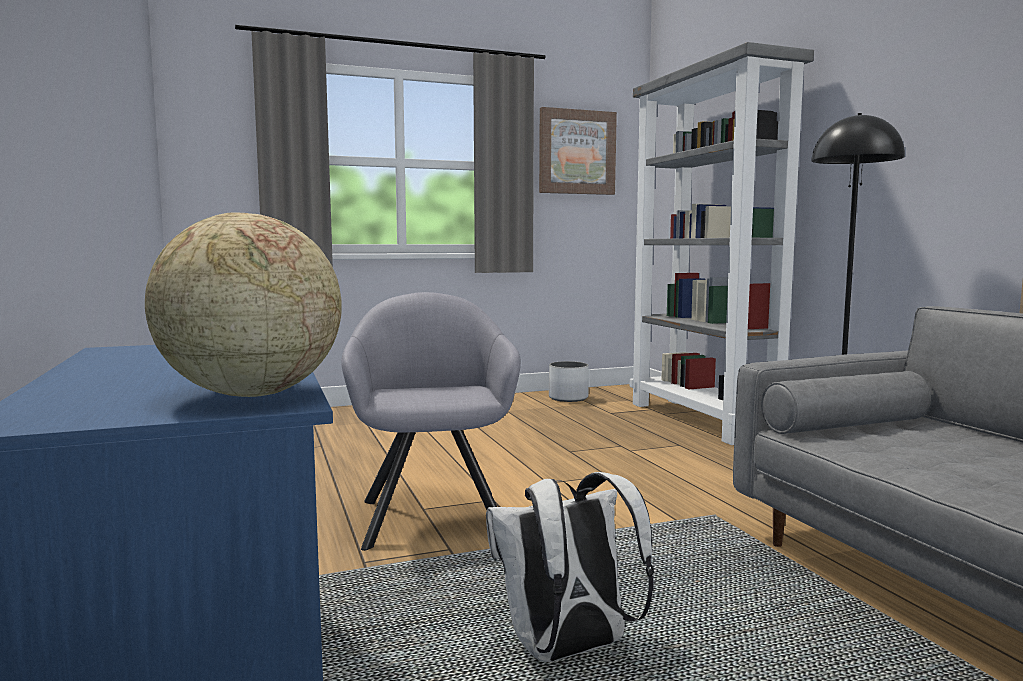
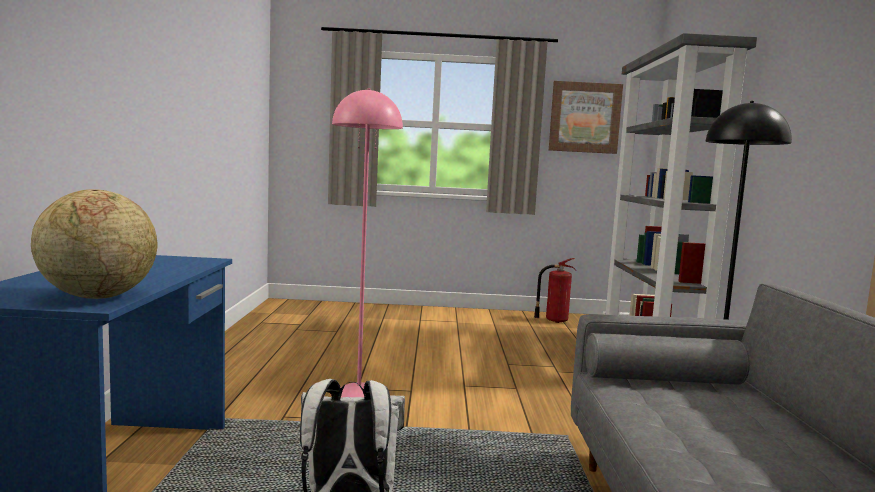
camera: 20 degrees right, 0 degrees up
grey armchair [341,292,521,551] -> pink floor lamp [332,88,403,397]
white planter [549,361,589,402] -> fire extinguisher [534,258,576,323]

